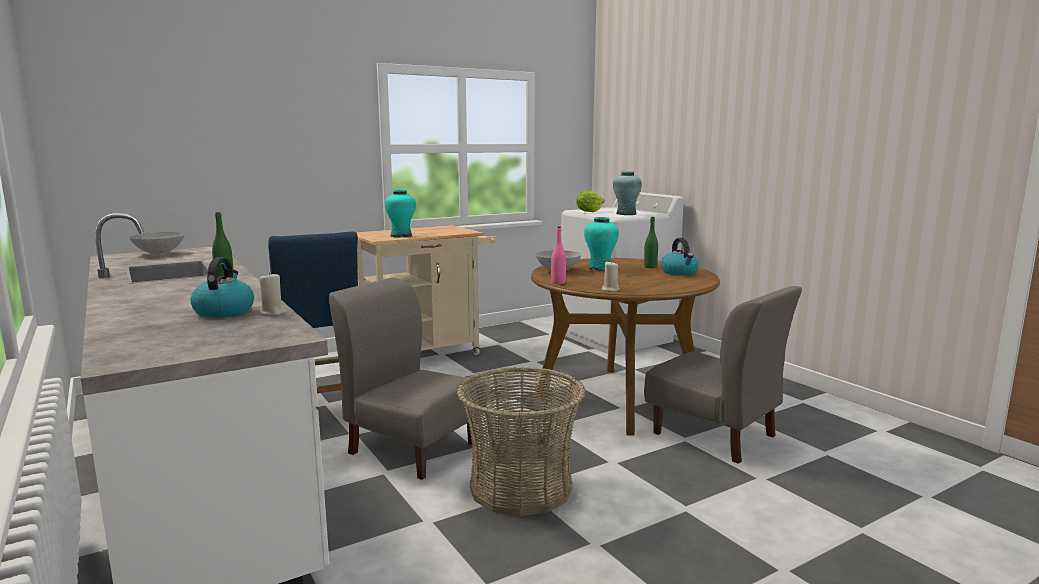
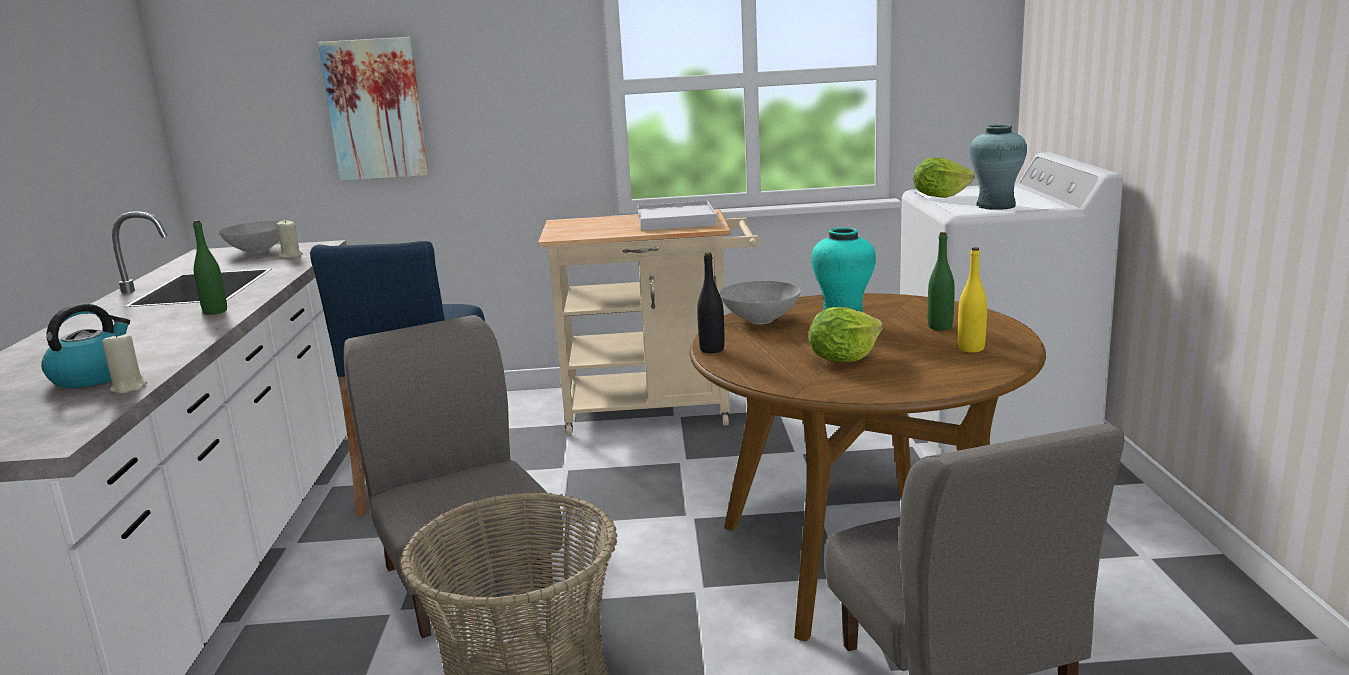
camera: 30 degrees right, 5 degrees up
turquoise vase [385,190,416,238] -> none
pink bottle [551,226,566,284] -> black bottle [697,252,724,353]
beige candle [601,261,620,291] -> beige candle moved to [276,219,303,258]
kettle [661,238,699,276] -> yellow bottle [958,247,987,352]
none -> picture [318,37,429,181]
none -> white tray [637,201,717,231]
none -> lettuce [809,307,883,362]

